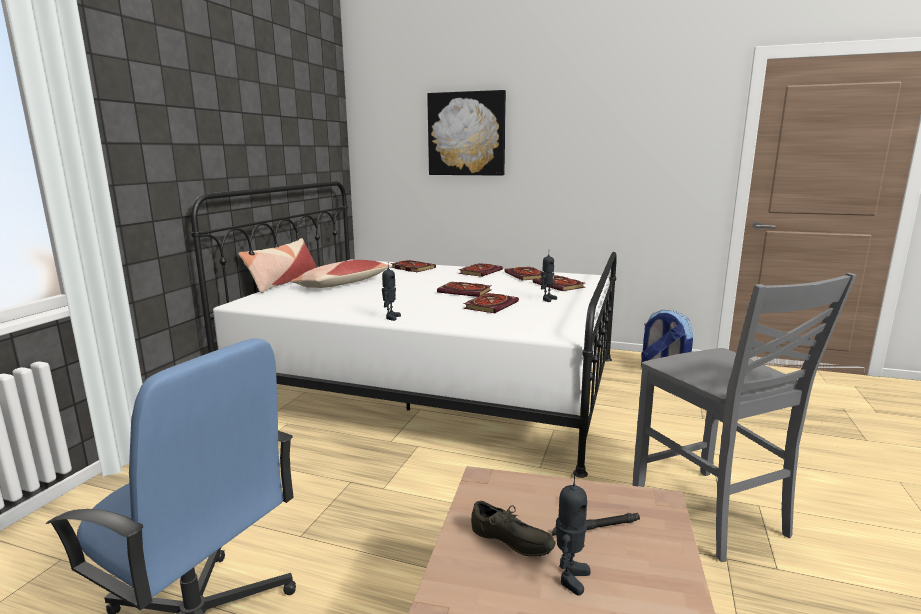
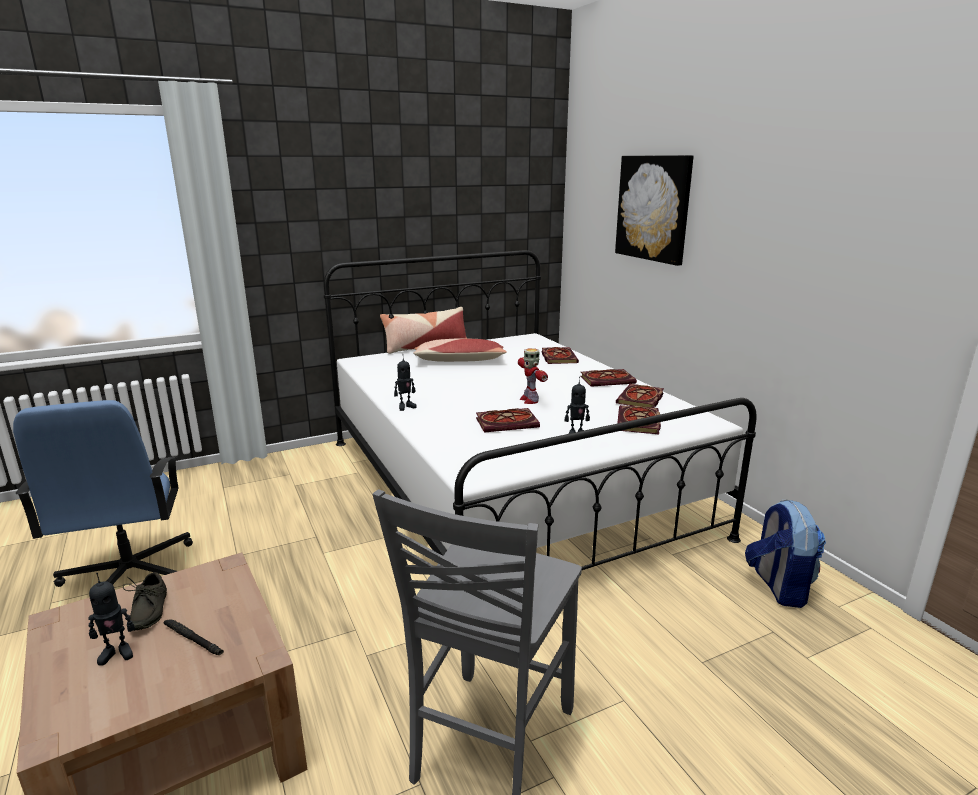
camera: 45 degrees right, 5 degrees up
book [437,282,491,297] -> toy robot [518,348,548,404]

